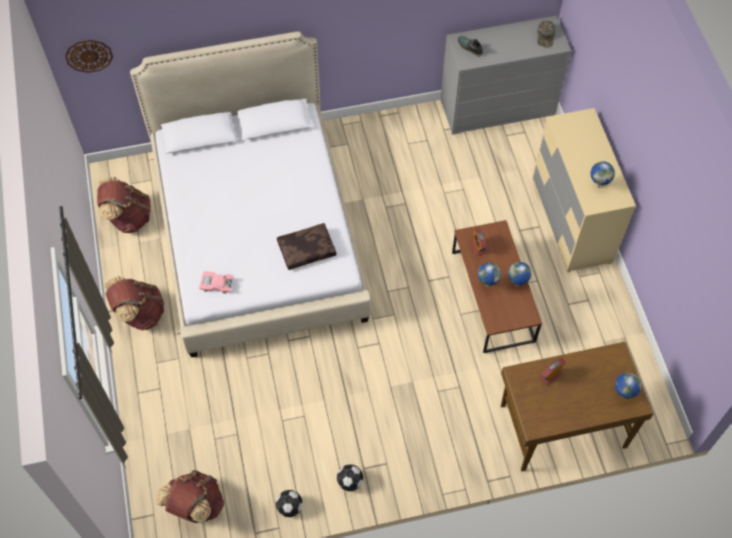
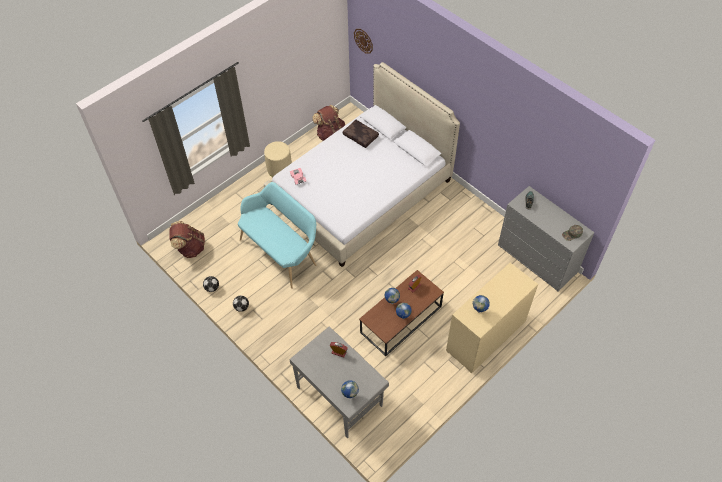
camera: 60 degrees right, 5 degrees down
brown backpack [105,276,164,330] -> beige ottoman [264,141,292,177]
brown pillow [277,223,337,270] -> brown pillow moved to [343,120,379,148]
brown desk [501,342,653,472] -> grey desk [289,326,389,438]
none -> turquoise bench [238,182,316,289]

